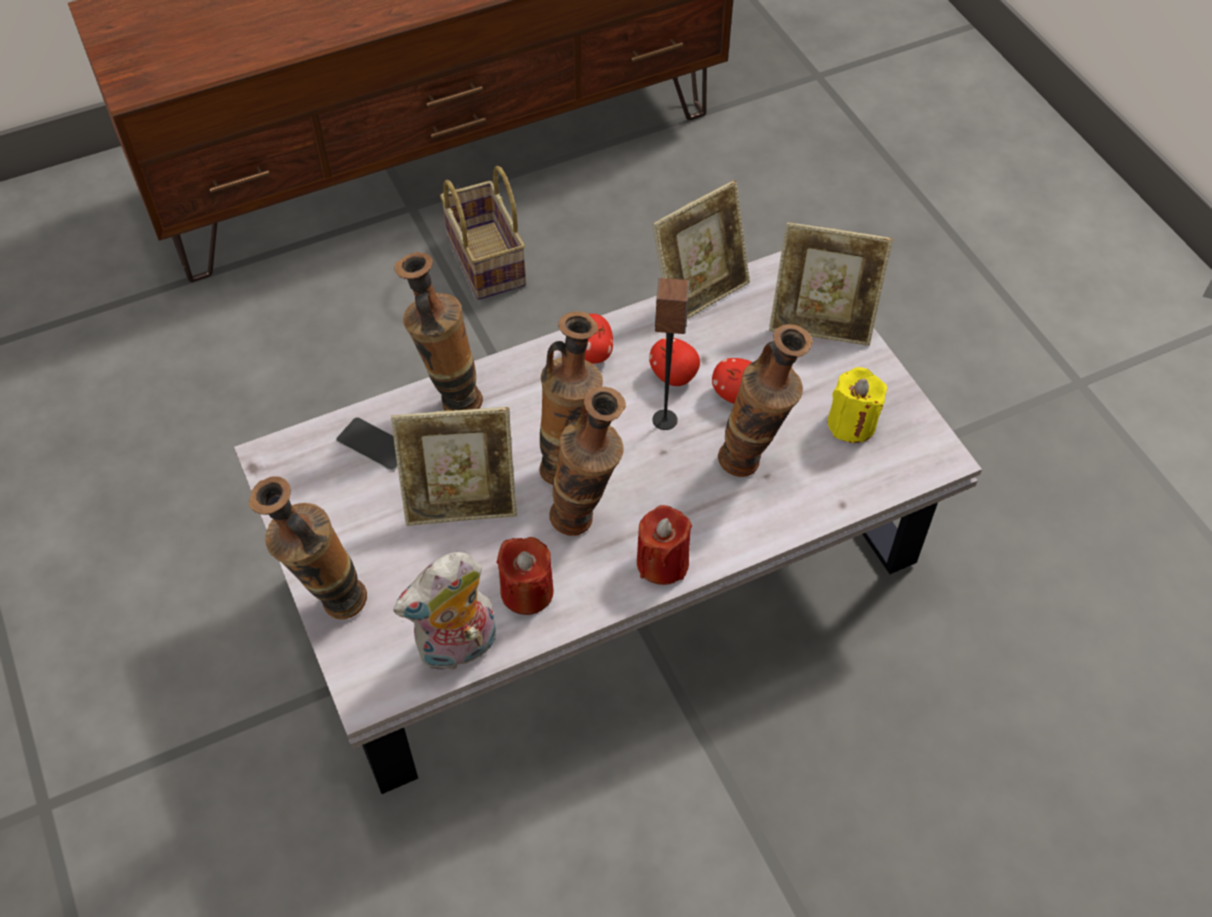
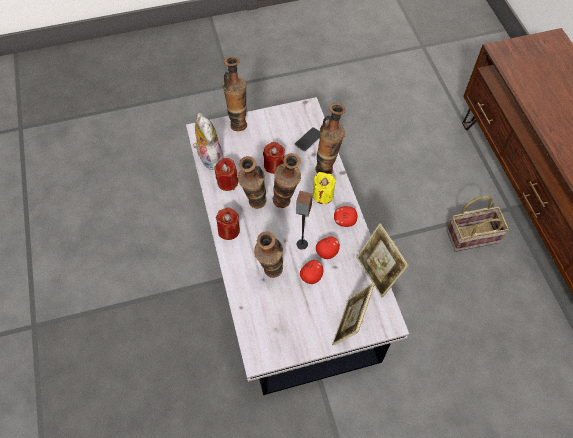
camera: 100 degrees right, 5 degrees up
picture frame [391,407,517,526] -> red candle [263,142,285,174]
yellow candle [828,367,887,443] -> yellow candle moved to [313,172,335,204]

